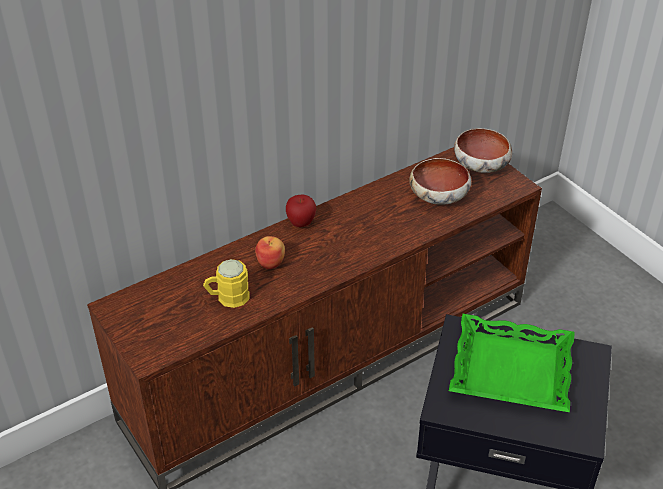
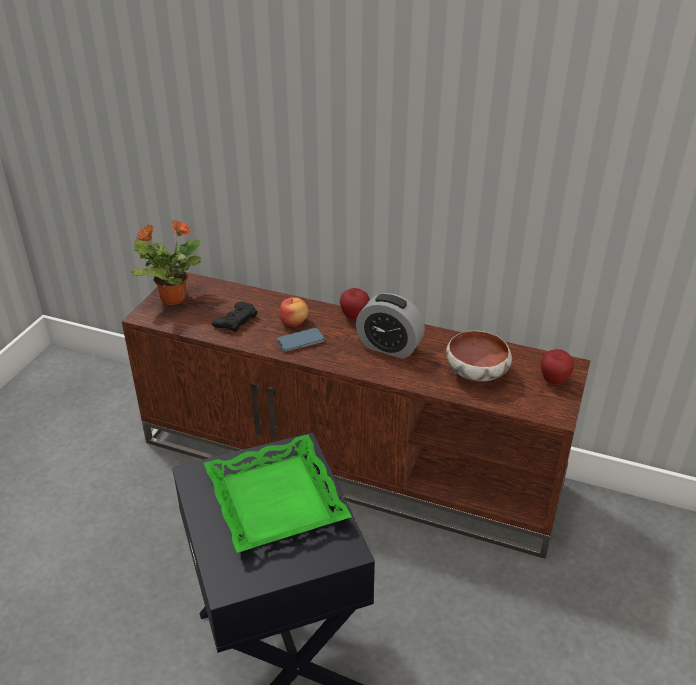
camera: 55 degrees right, 5 degrees down
yellow mug [203,259,249,308] -> black game controller [212,302,257,332]
bowl [454,128,512,173] -> apple [541,349,574,384]
none -> potted plant [131,220,202,305]
none -> phone [276,328,325,352]
none -> alarm clock [356,293,425,359]

